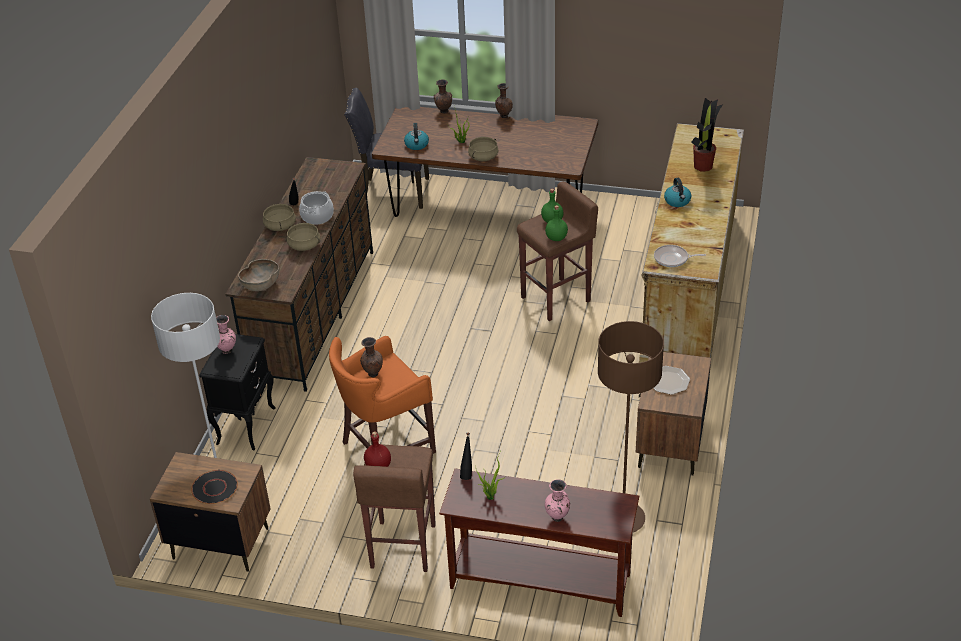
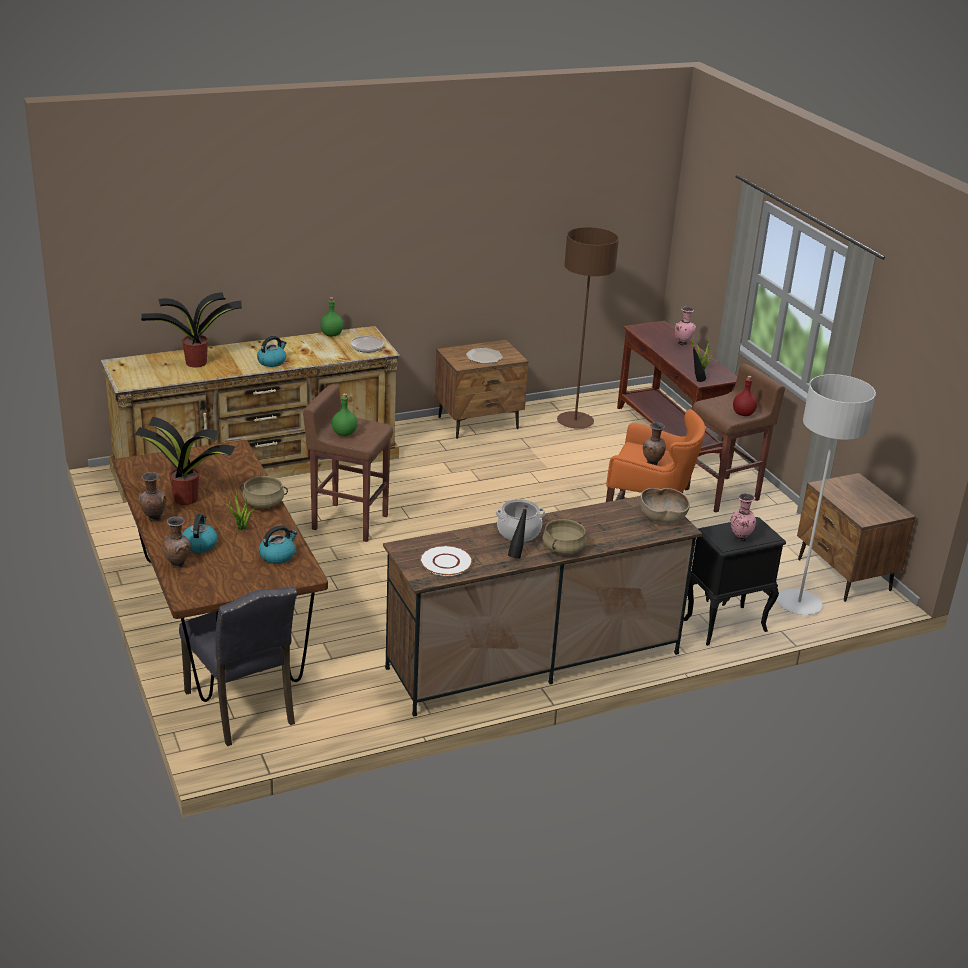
camera: 130 degrees left, 10 degrees down
black plate [191,470,238,504] -> none
beige cooking pot [287,223,320,251] -> none
green bottle [545,205,568,241] -> green bottle moved to [320,297,343,336]
none -> potted plant [134,417,235,505]
none -> kettle [182,514,218,553]
none -> white plate [420,546,473,576]

